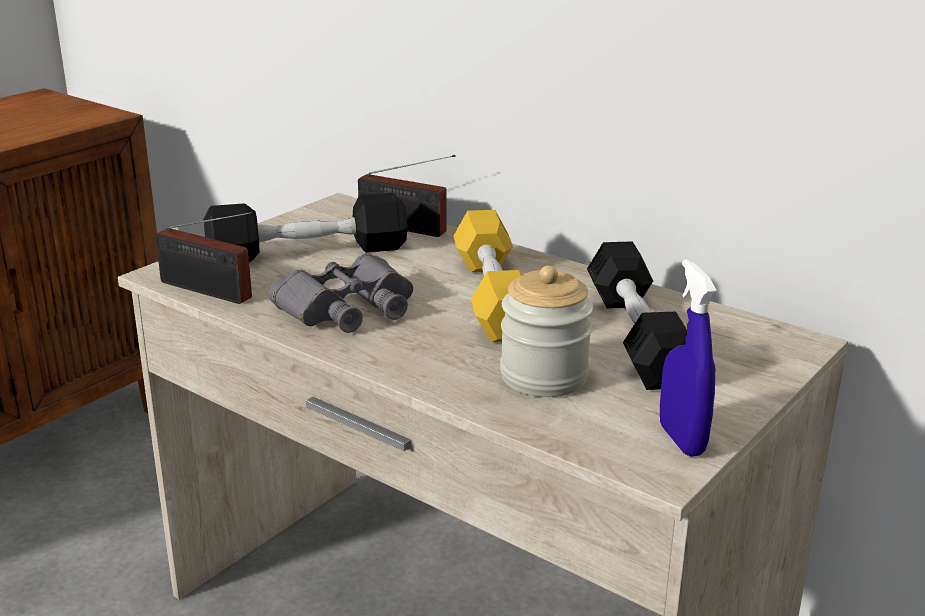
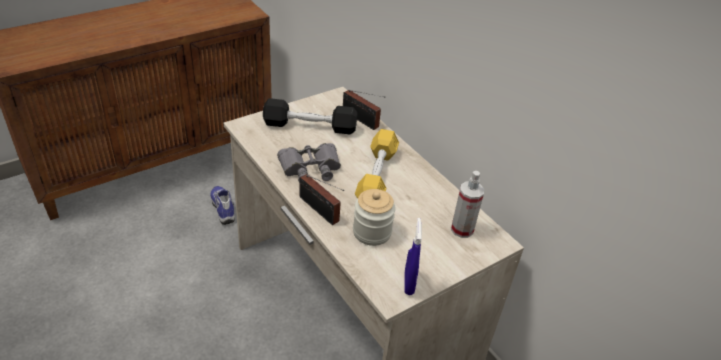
camera: 15 degrees right, 15 degrees up
radio [155,212,252,304] -> radio moved to [299,174,345,225]
black dumbbell [587,241,687,390] -> none
none -> shoe [210,186,235,225]
none -> spray bottle [451,171,484,238]

